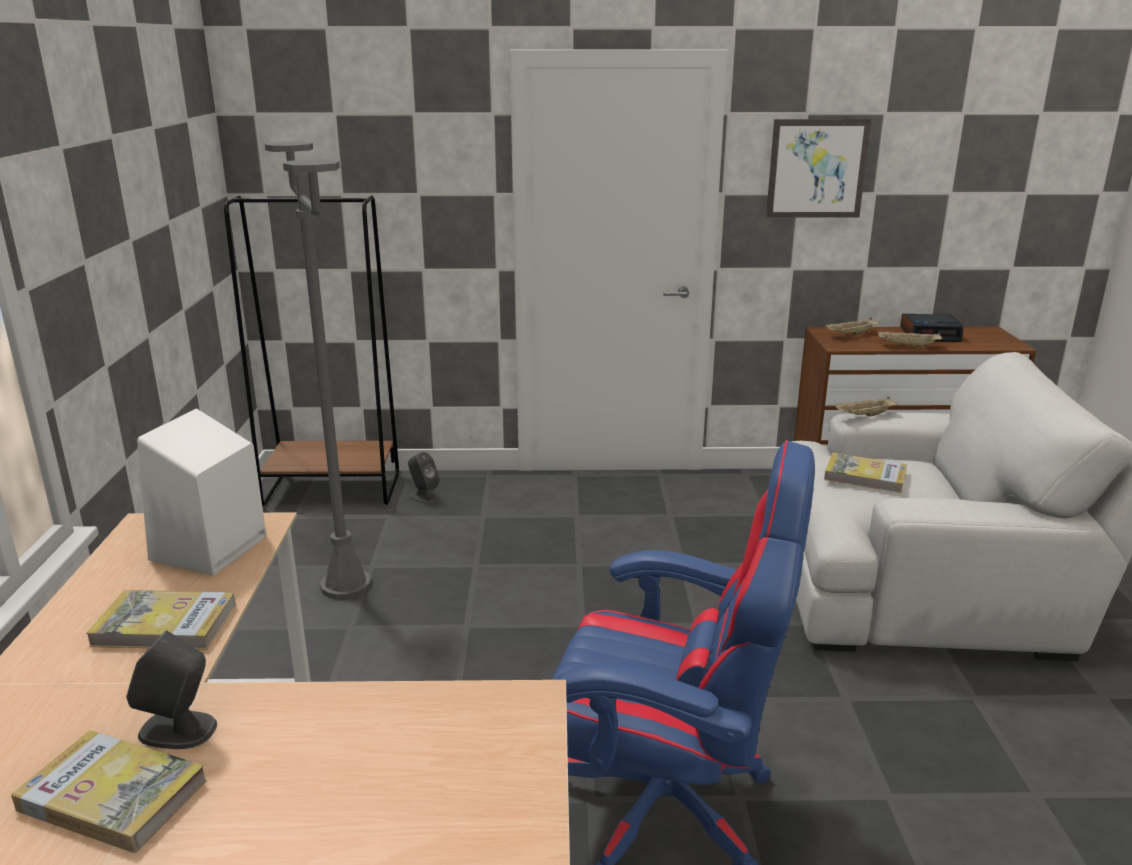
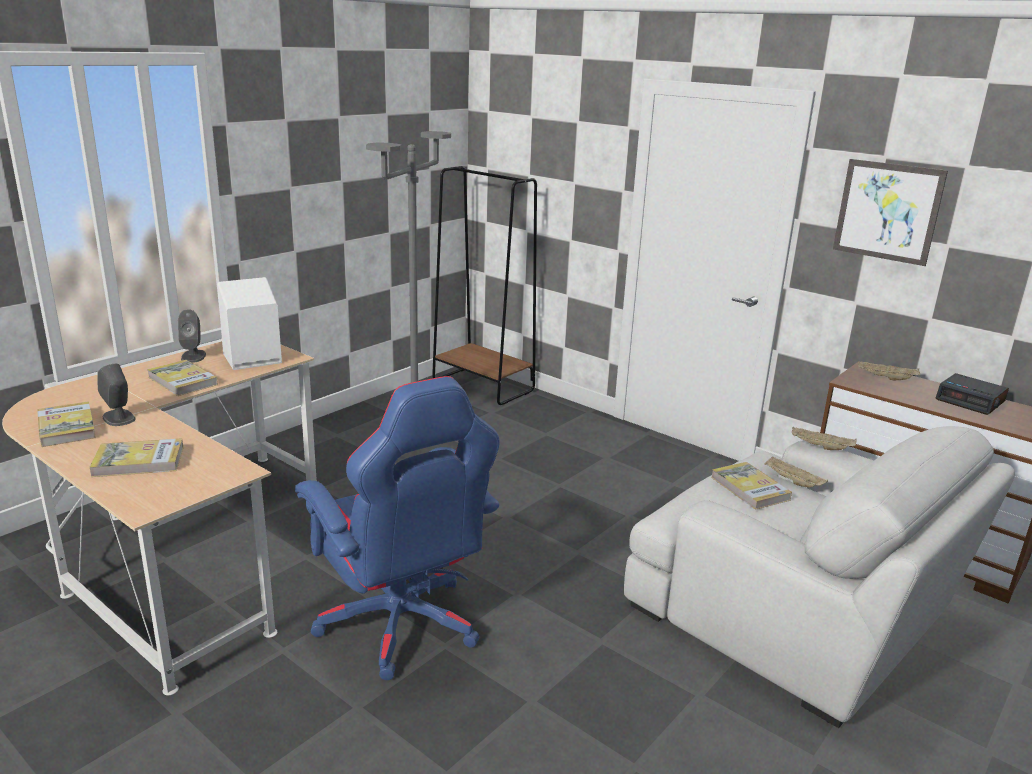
camera: 40 degrees right, 0 degrees up
grey speaker [408,452,440,504] -> grey speaker moved to [178,309,206,363]
beige tray [878,331,943,348] -> beige tray moved to [764,456,828,487]
none -> book [89,438,183,477]

